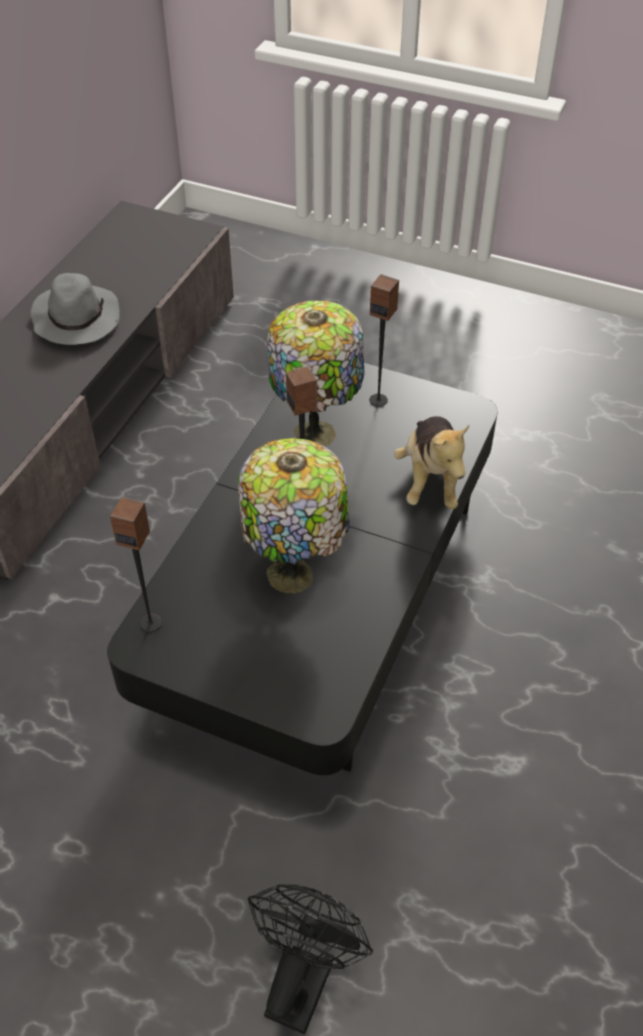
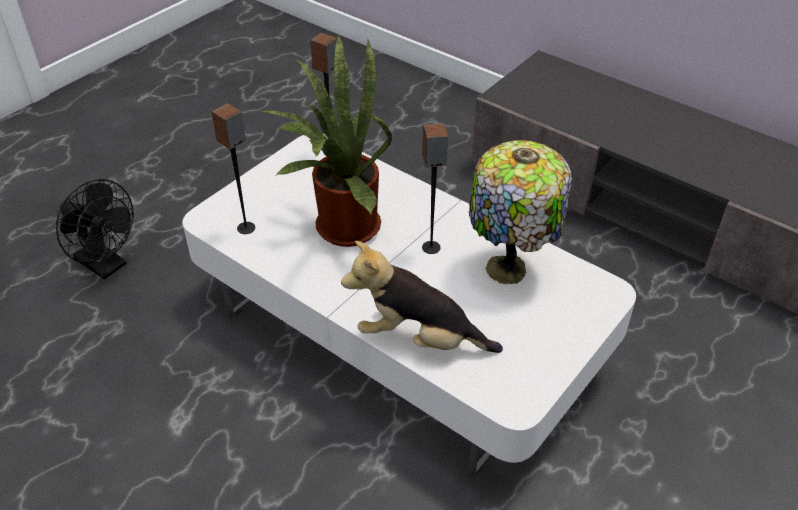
camera: 105 degrees right, 5 degrees down
grey hat [31,273,120,345] -> none
black coffee table [107,363,498,775] -> white coffee table [182,133,636,479]
table lamp [238,438,350,594] -> potted plant [260,34,392,247]
speaker [369,274,399,407] -> speaker moved to [212,103,255,234]

